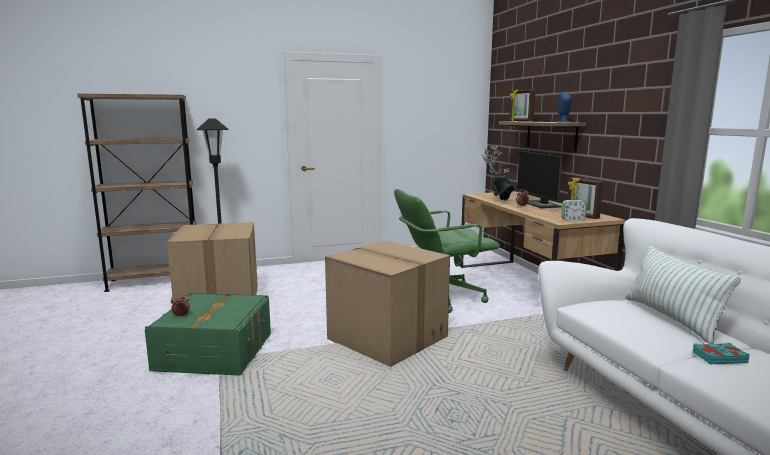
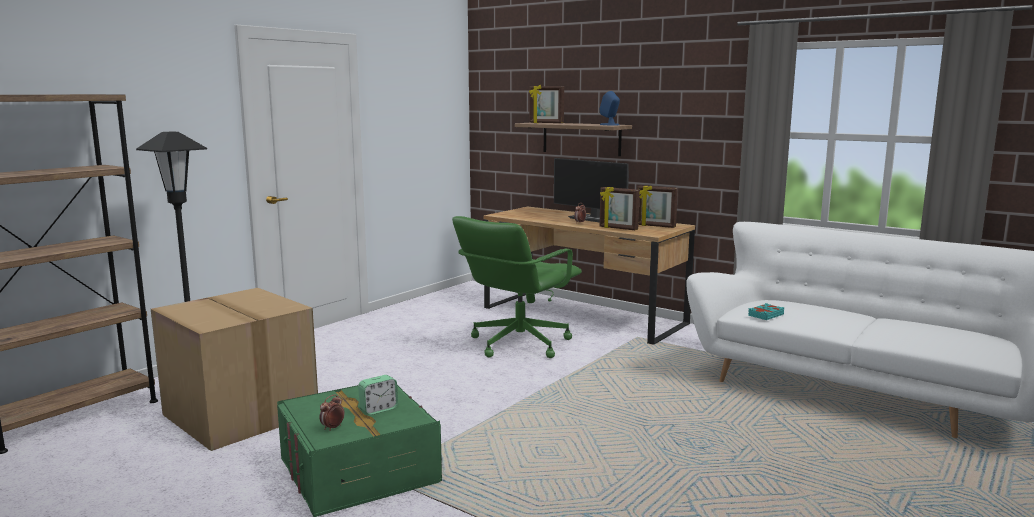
camera: 35 degrees left, 0 degrees up
cardboard box [325,241,450,367] -> none
potted plant [482,145,515,201] -> none
alarm clock [561,200,587,221] -> alarm clock moved to [358,375,398,415]
pillow [625,245,741,344] -> none
turquoise book [693,343,750,364] -> turquoise book moved to [748,303,784,320]
none -> picture frame [600,187,640,230]

